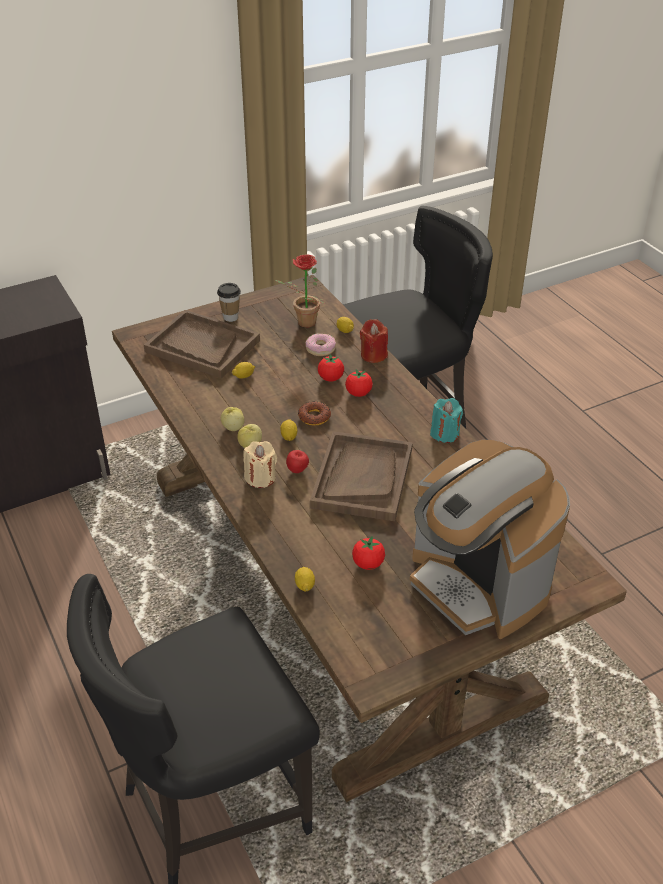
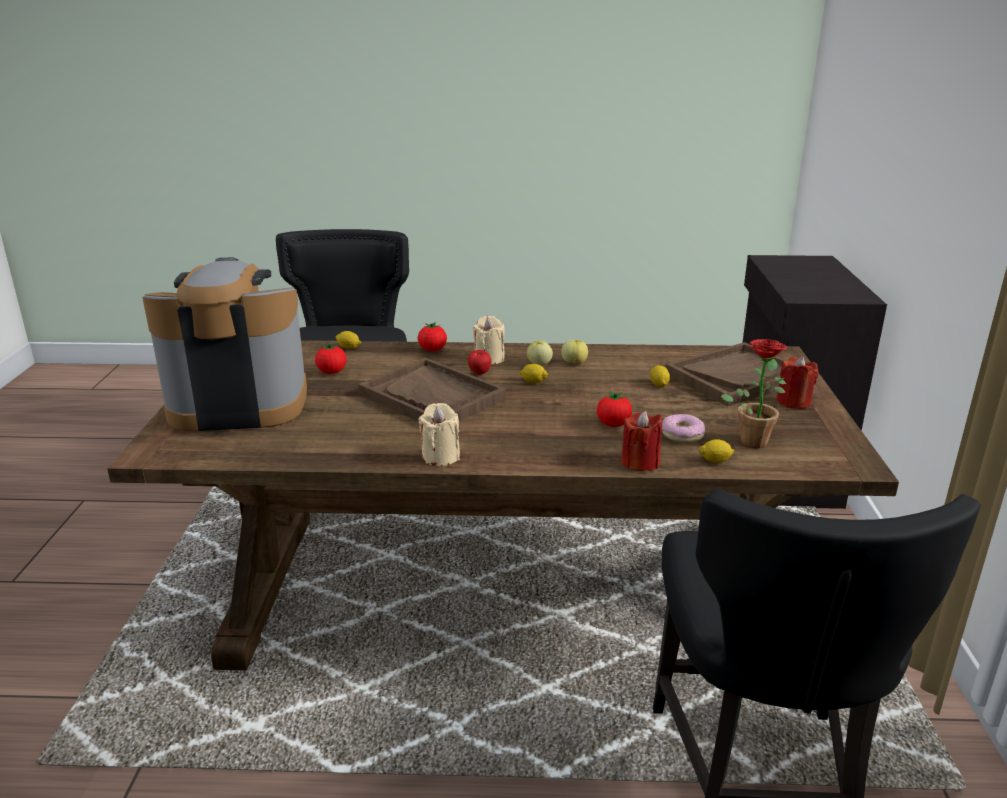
camera: 120 degrees right, 15 degrees down
cup [217,283,241,322] -> red candle [776,357,818,409]
donut [298,401,331,426] -> none
tomato [345,369,373,397] -> tomato moved to [418,322,447,351]
turquoise candle [430,398,463,443] -> beige candle [418,403,460,466]

